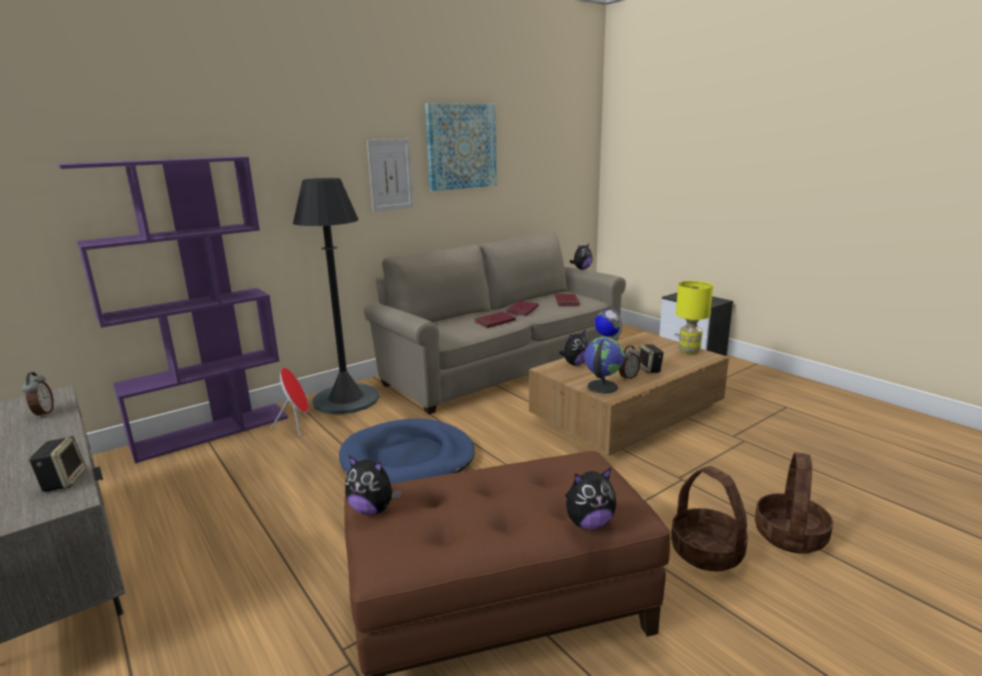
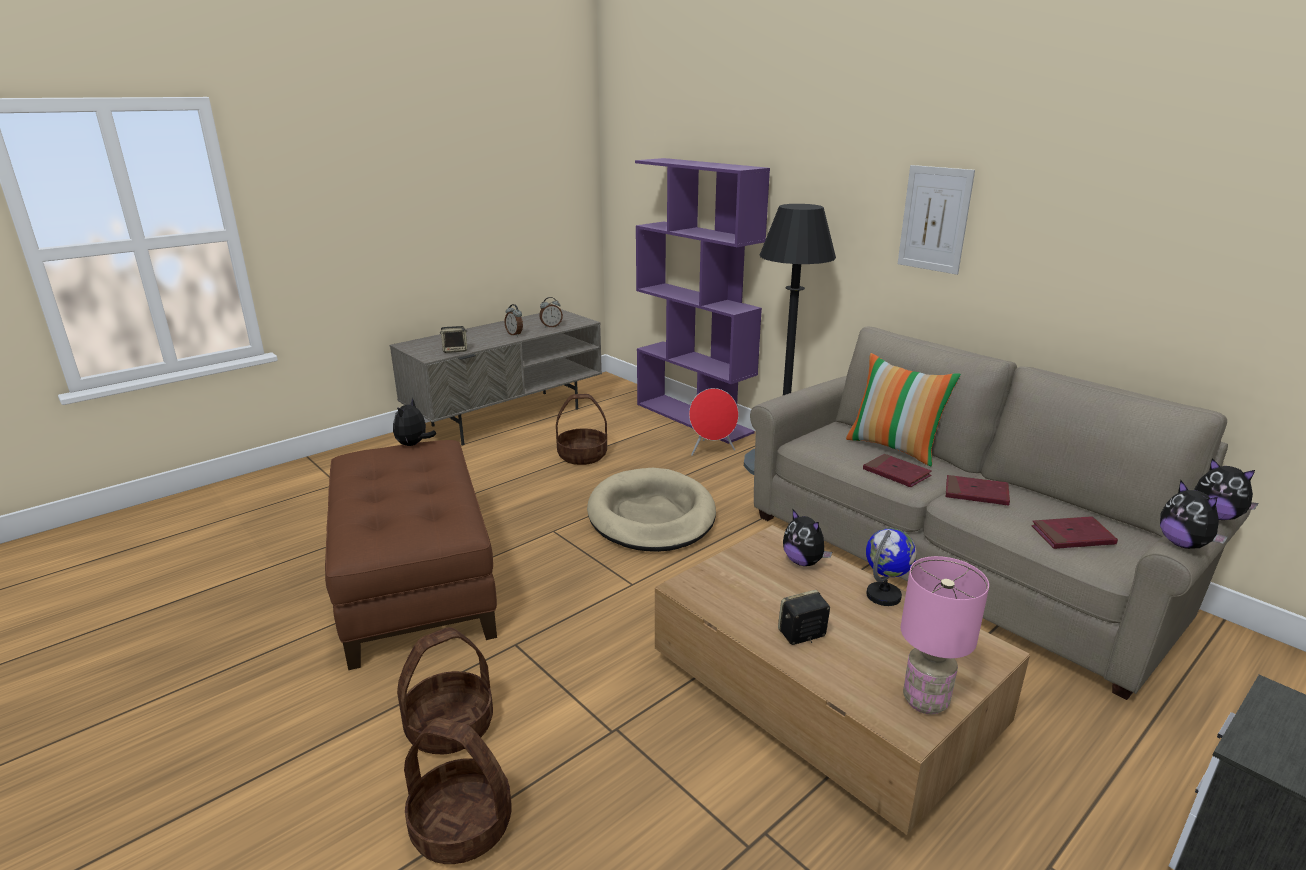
camera: 85 degrees right, 5 degrees up
blue dog bed [339,419,475,484] -> beige dog bed [587,468,716,552]
picture [425,103,497,191] -> none
plush toy [565,468,617,529] -> plush toy moved to [1160,480,1228,549]
globe [584,337,624,393] -> none
alarm clock [619,345,640,380] -> alarm clock moved to [504,304,523,337]
yellow table lamp [676,281,713,355] -> pink table lamp [901,556,989,714]
none -> basket [556,394,607,465]
none -> pillow [846,353,961,467]

